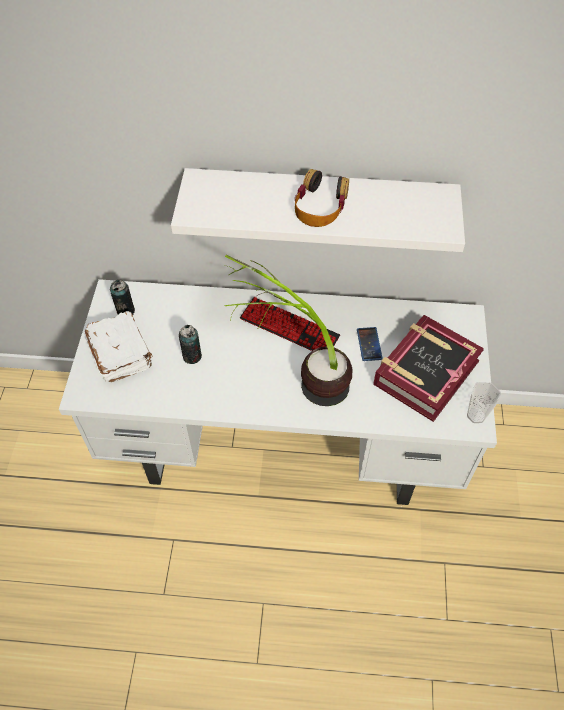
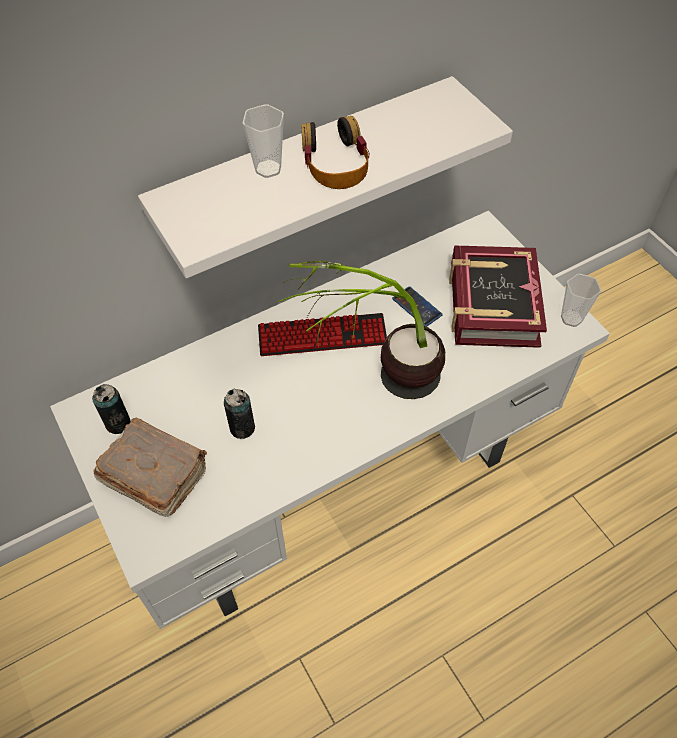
camera: 35 degrees left, 0 degrees up
white book [85,311,153,382] -> brown book [93,417,207,517]
none -> cup [242,104,284,178]

